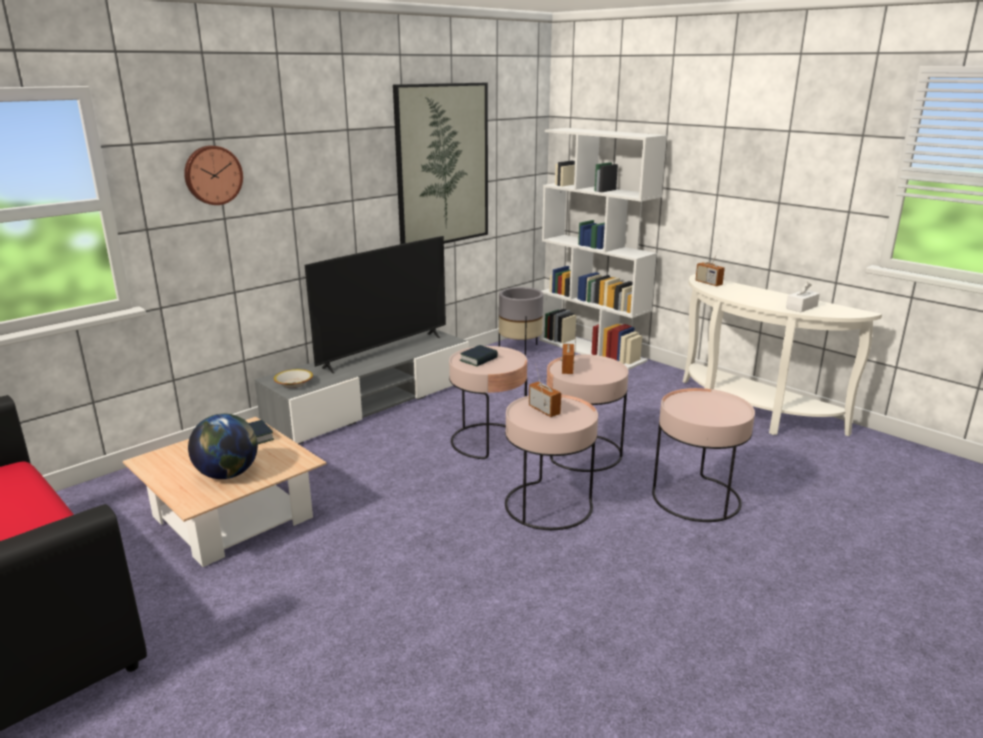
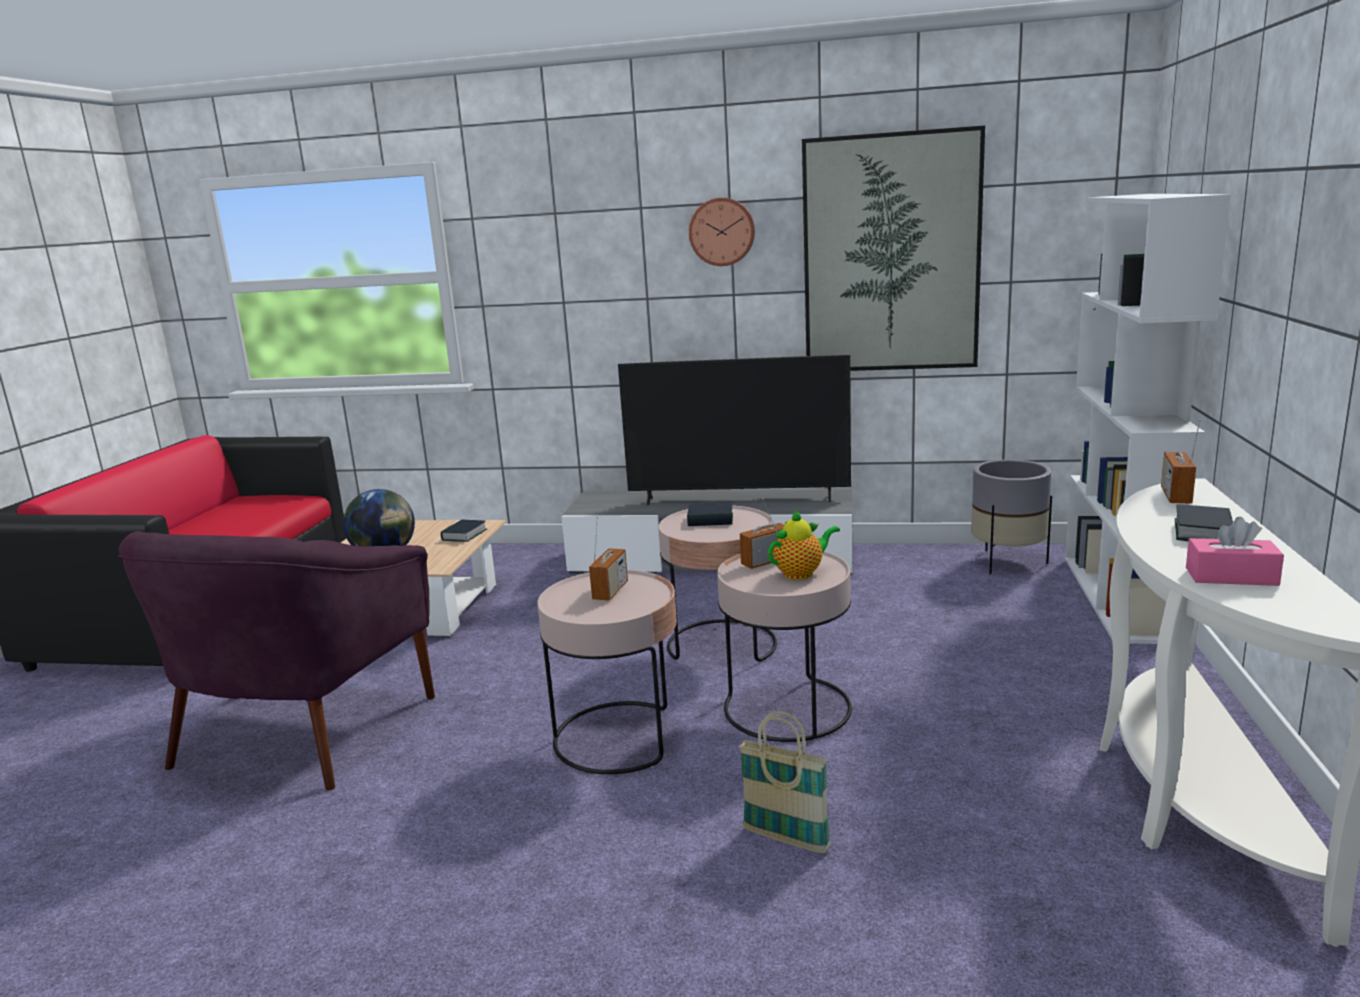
camera: 55 degrees right, 5 degrees down
wall clock [184,145,243,205] -> wall clock moved to [689,198,755,266]
bowl [274,369,313,388] -> none
pink side table [652,388,755,522] -> basket [739,711,831,853]
white tissue box [786,282,820,312] -> pink tissue box [1186,517,1284,586]
none -> purple armchair [118,531,435,791]
none -> teapot [768,510,840,580]
none -> book [1175,504,1233,541]

